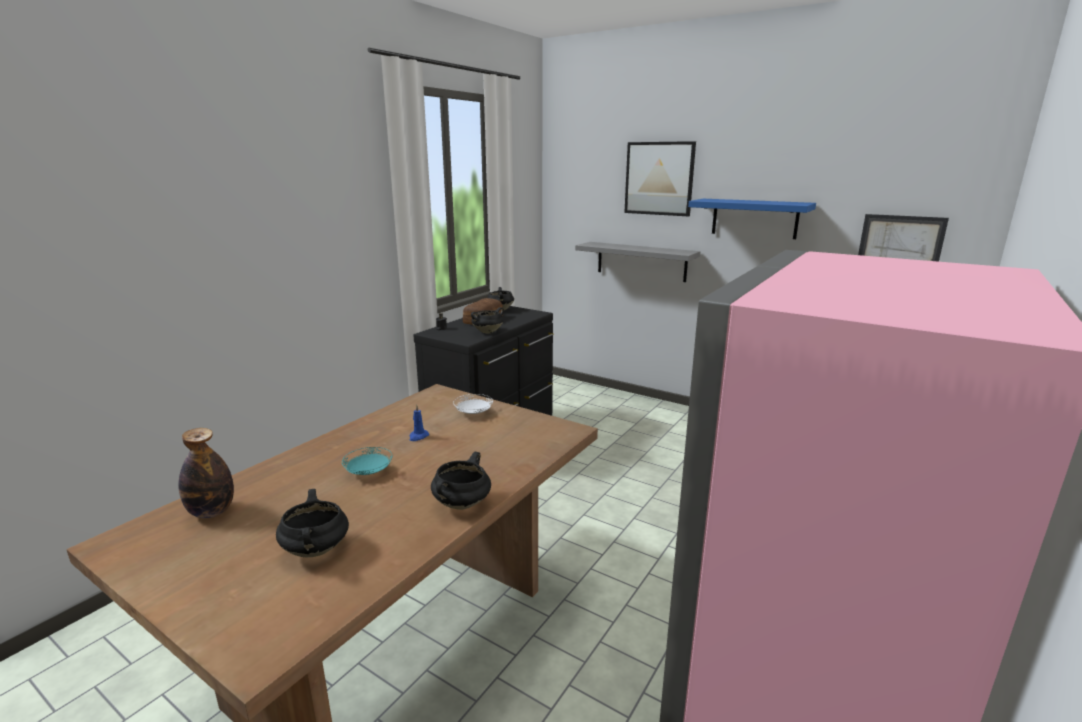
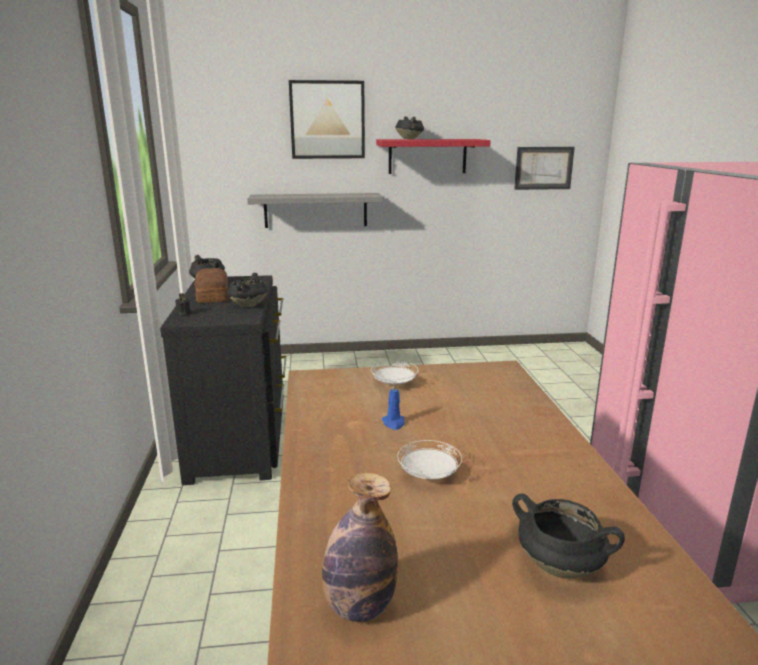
camera: 40 degrees left, 0 degrees up
turquoise plate [342,447,392,475] -> white plate [397,440,462,479]
black cooking pot [431,452,491,510] -> black cooking pot moved to [395,117,424,139]
blue shelf [688,199,816,239] -> red shelf [376,139,491,174]

